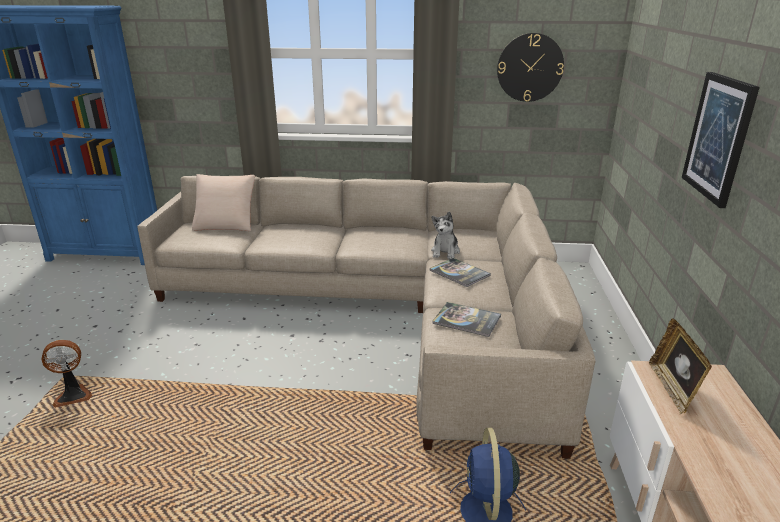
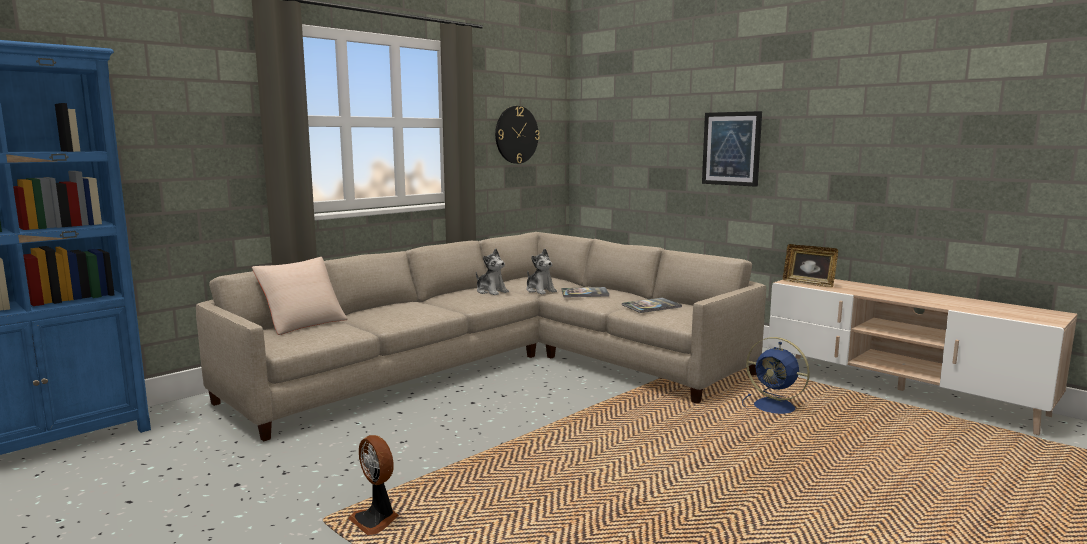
camera: 50 degrees left, 15 degrees down
fan [42,340,92,408] -> fan turned 120 degrees clockwise [348,435,399,535]
none -> plush toy [476,248,509,295]

